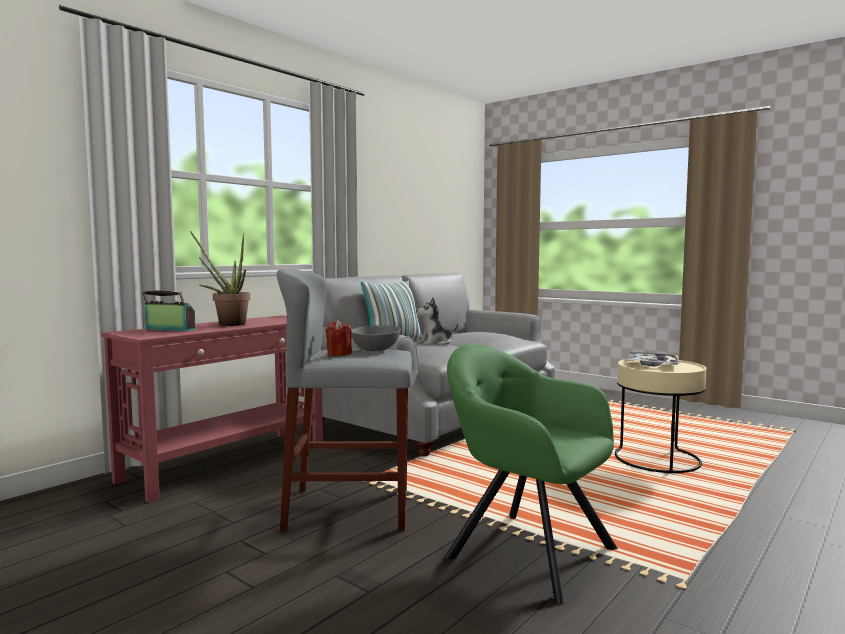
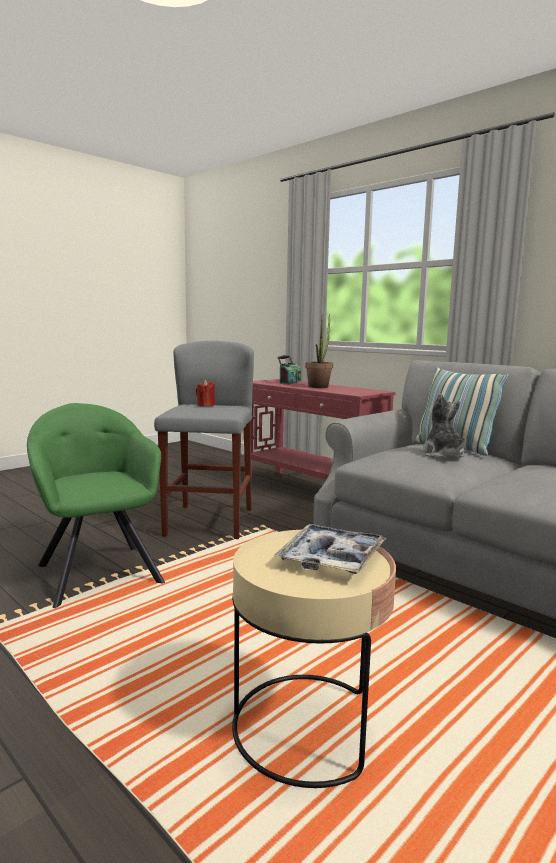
camera: 95 degrees right, 5 degrees up
grey bowl [351,325,401,351] -> none
green armchair [445,344,618,604] -> green armchair turned 75 degrees counterclockwise [27,403,165,608]

